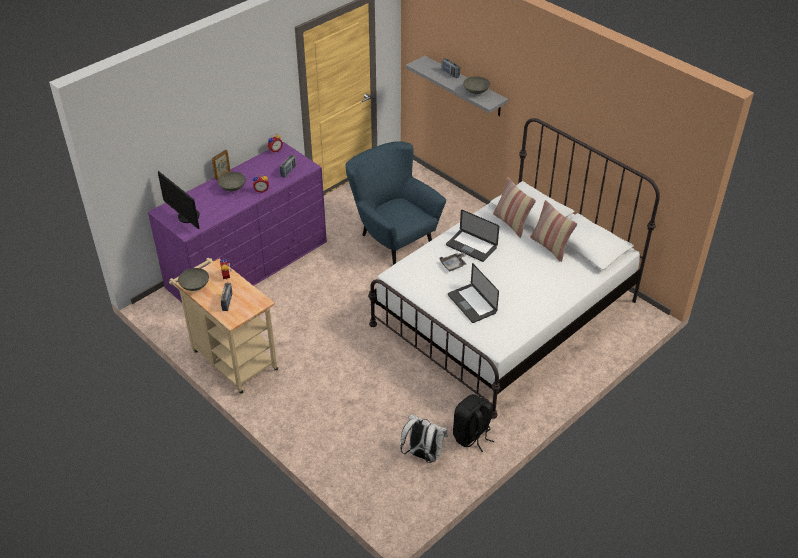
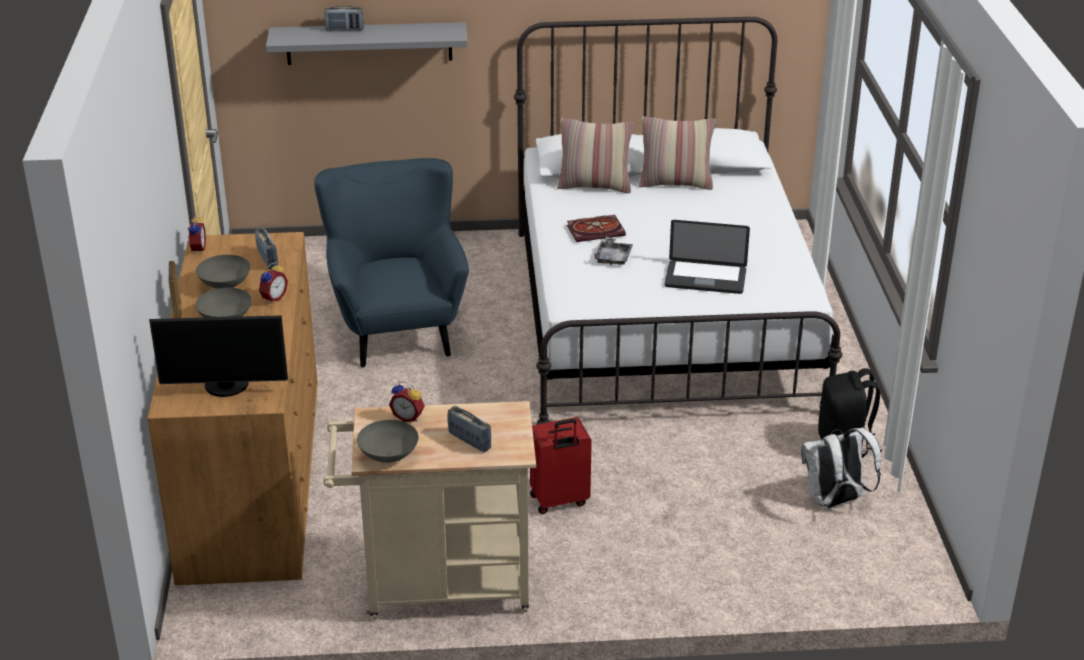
camera: 50 degrees left, 10 degrees down
purple dresser [148,142,327,302] -> brown dresser [147,232,318,586]
blue armchair [345,141,446,265] -> blue armchair turned 75 degrees clockwise [314,158,469,368]
laptop [446,210,499,262] -> book [567,215,626,242]
grey bowl [463,76,490,94] -> grey bowl moved to [196,255,250,289]
none -> red suitcase [530,417,592,514]

